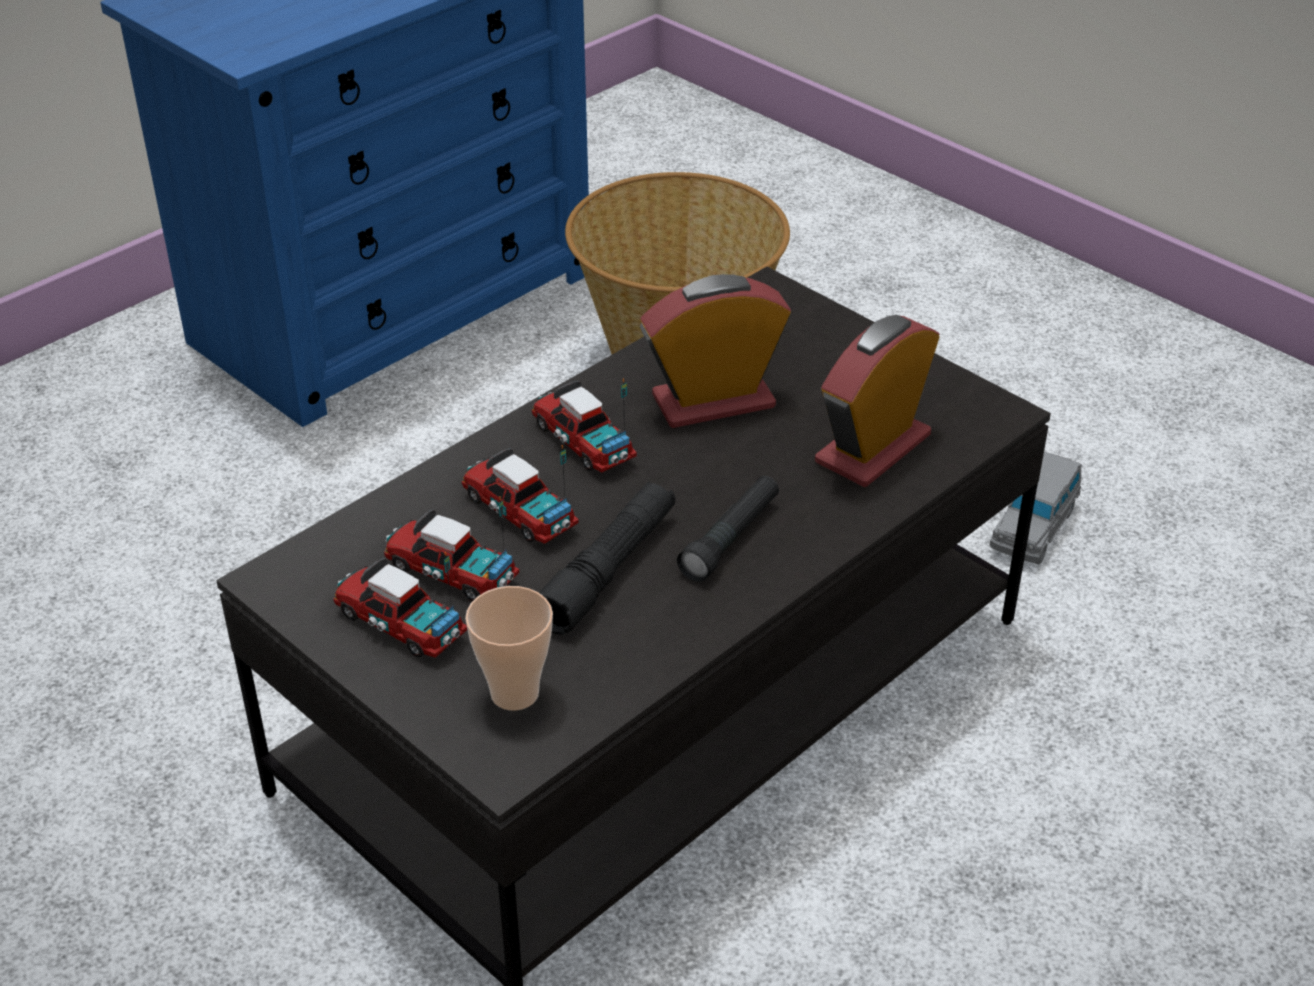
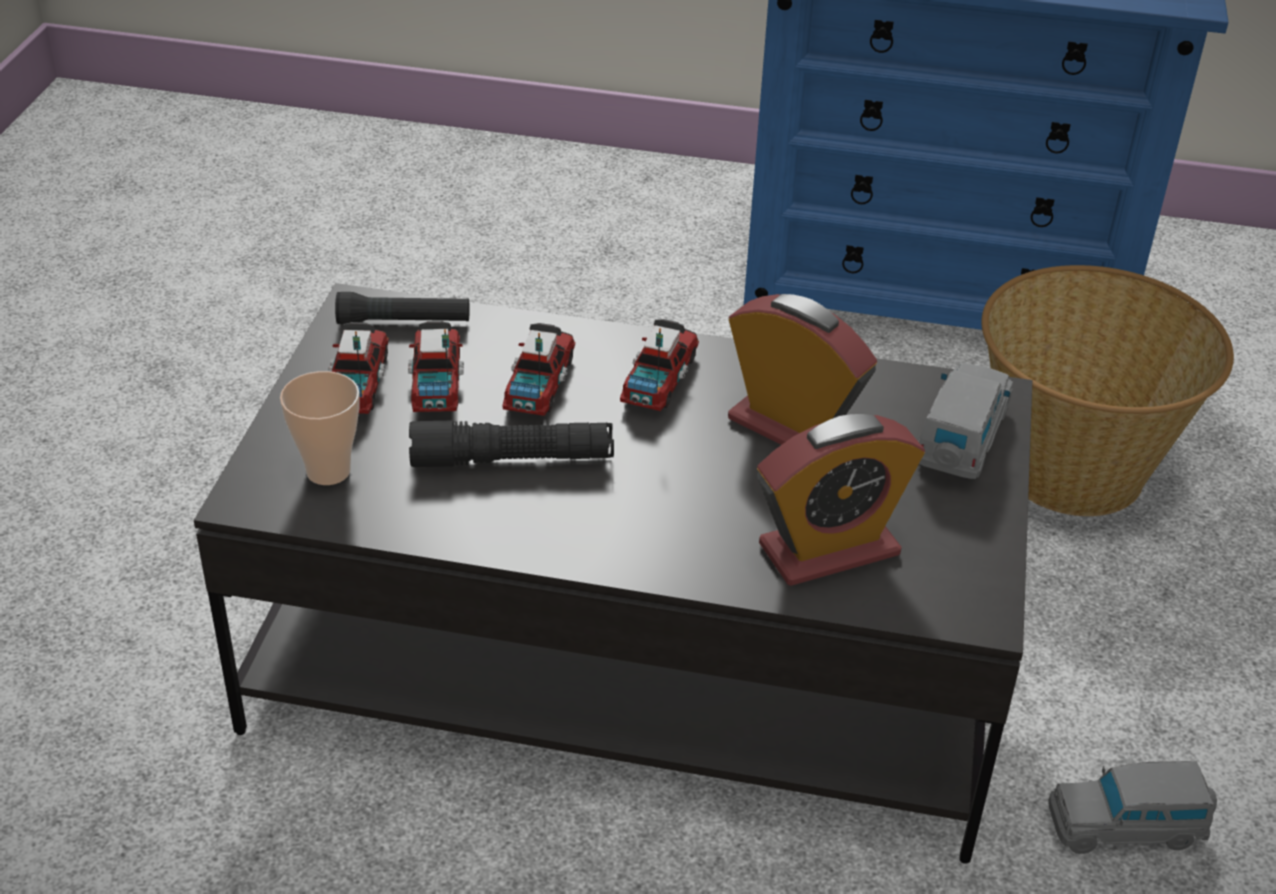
camera: 55 degrees right, 0 degrees up
black flashlight [677,476,779,582] -> black flashlight moved to [335,292,470,324]
alarm clock [815,315,940,487] -> alarm clock turned 150 degrees clockwise [757,414,925,586]
none -> grey toy car [918,363,1013,479]

